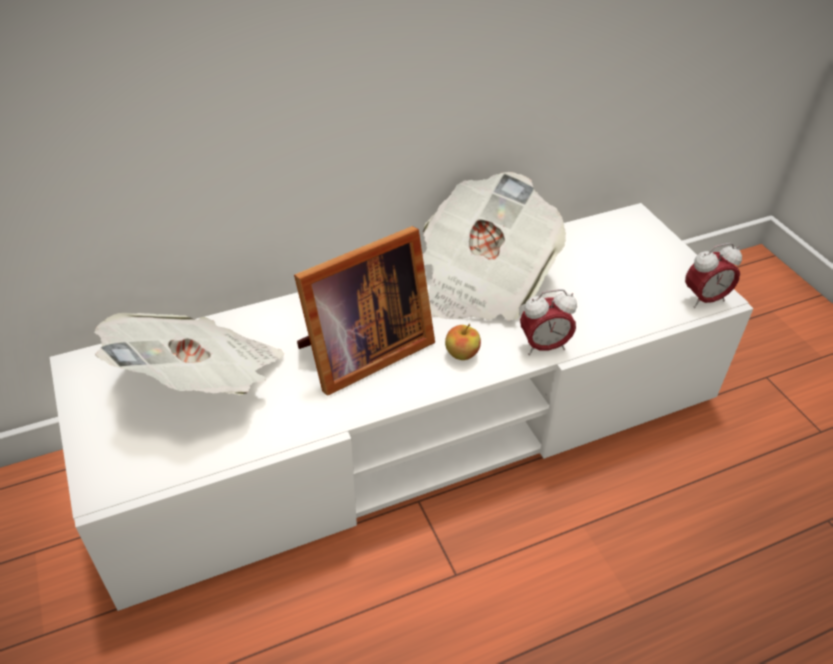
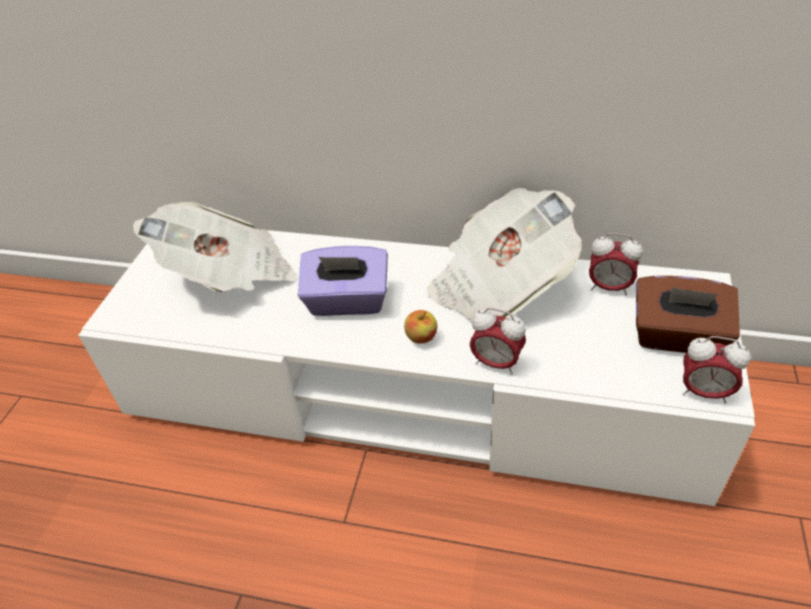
camera: 40 degrees right, 0 degrees up
picture frame [294,226,435,396] -> purple tissue box [298,246,388,316]
none -> alarm clock [589,233,643,295]
none -> brown tissue box [636,276,740,353]

